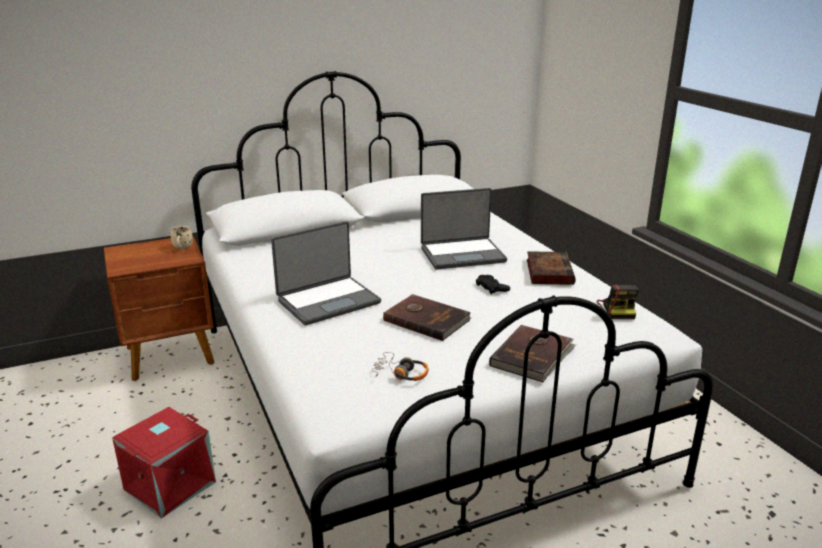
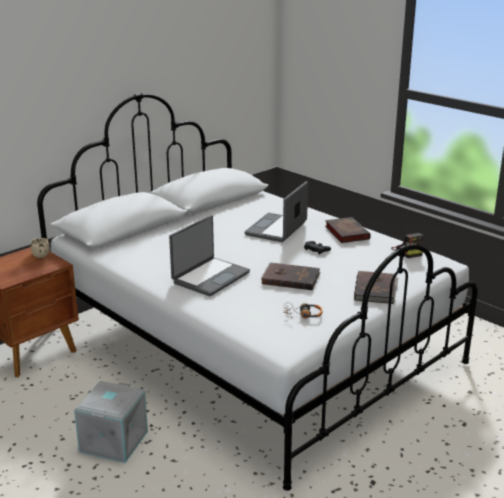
camera: 20 degrees left, 0 degrees up
red storage box [112,407,216,518] -> grey storage box [74,381,148,463]
laptop [421,188,507,269] -> laptop turned 150 degrees clockwise [245,181,308,242]

